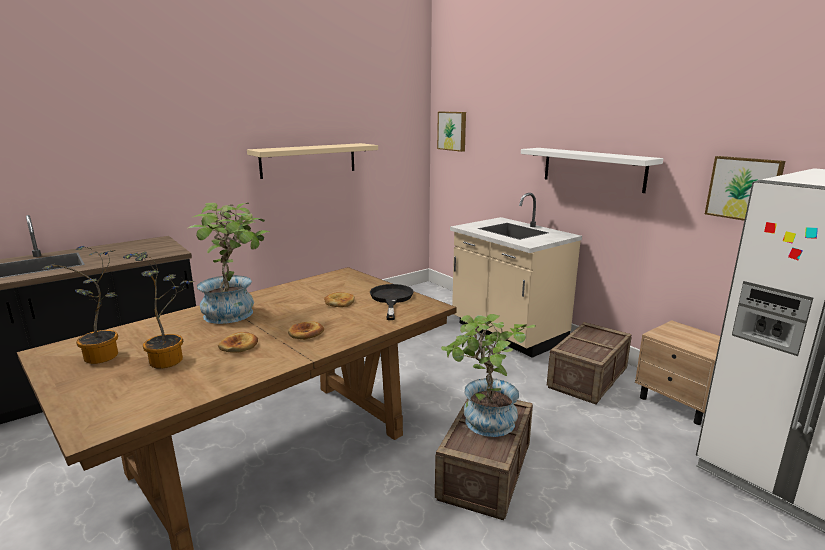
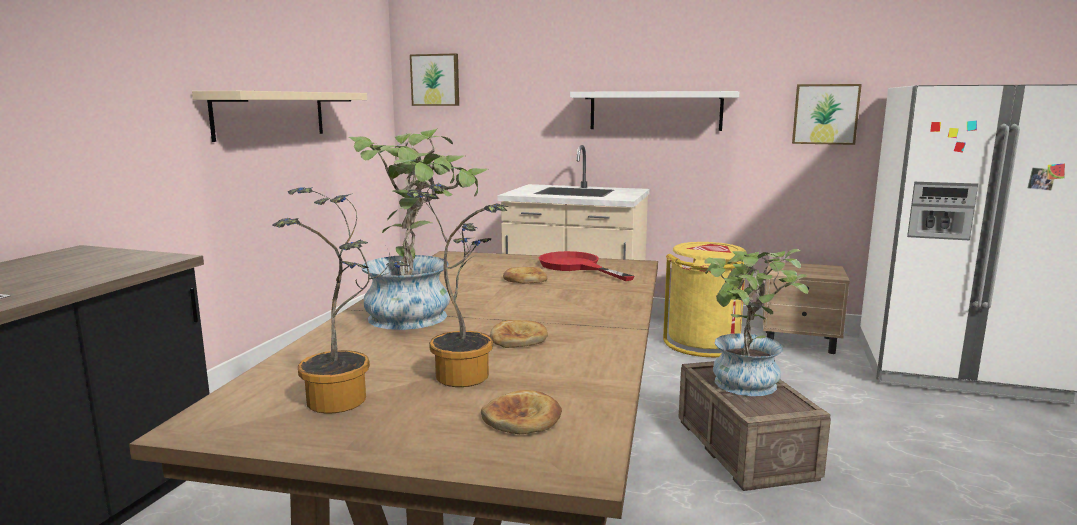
camera: 35 degrees left, 5 degrees down
bread [288,321,324,340] -> bread moved to [481,390,562,434]
black frying pan [370,284,414,320] -> red frying pan [539,251,635,281]
crate [547,322,632,404] -> yellow trash can [663,242,746,357]

